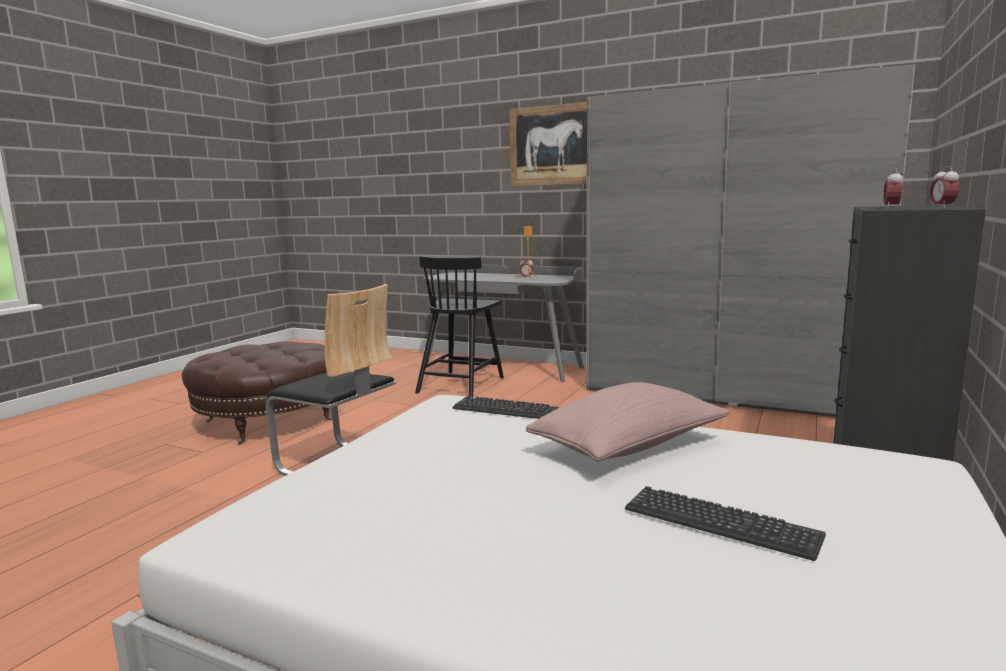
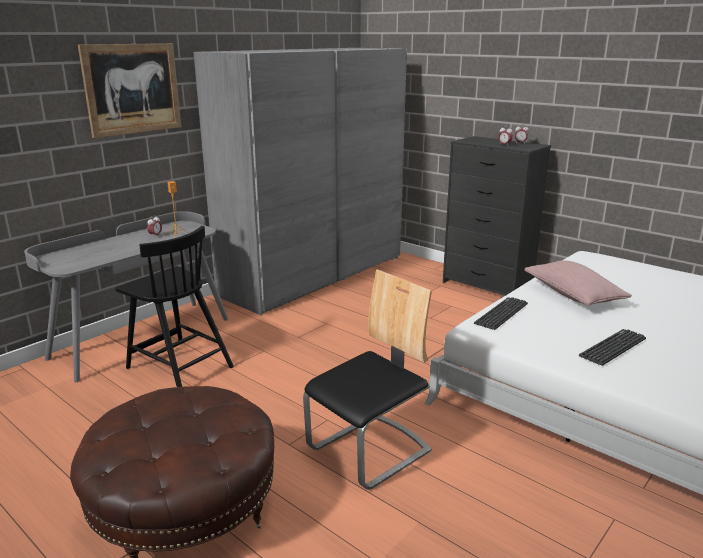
camera: 75 degrees left, 10 degrees up
keyboard [625,486,826,561] -> keyboard moved to [579,329,646,366]

